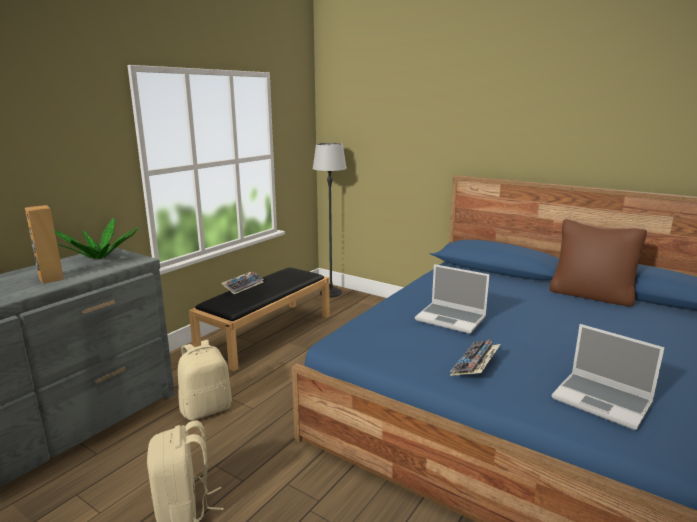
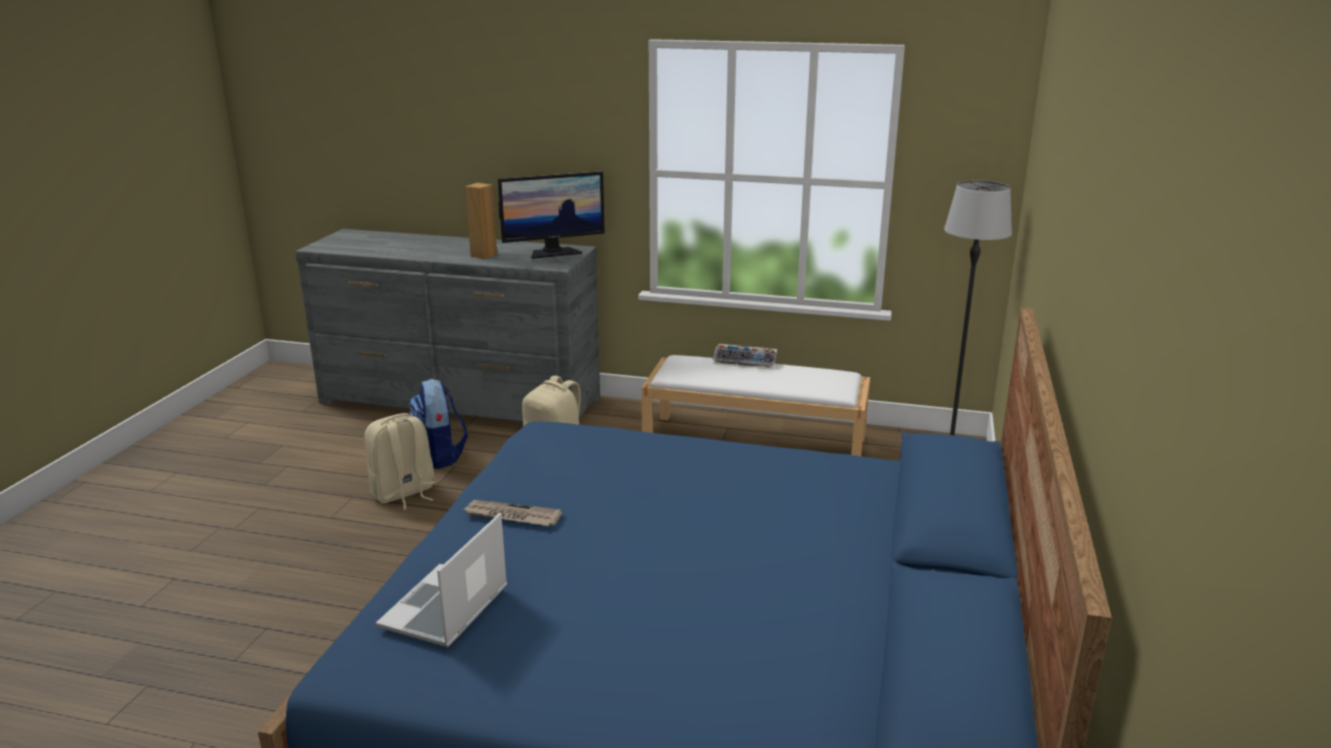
camera: 70 degrees right, 5 degrees up
potted plant [54,218,138,259] -> monitor [498,171,605,259]
black bench [189,267,330,371] -> white bench [641,355,870,456]
laptop [415,264,490,334] -> none
keyboard [450,340,501,376] -> newspaper [462,500,562,526]
brown pillow [549,219,647,306] -> none
none -> backpack [410,379,468,469]

